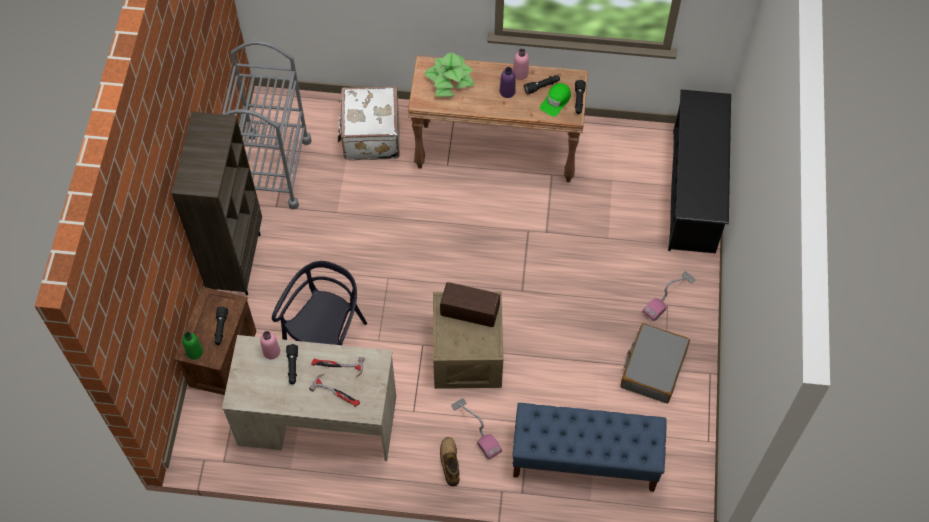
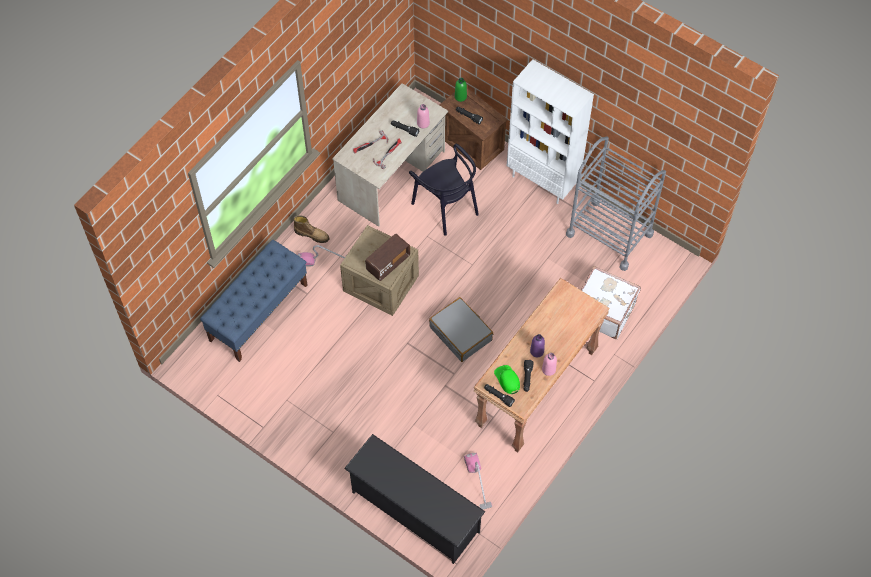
camera: 120 degrees right, 0 degrees up
brown bookcase [171,112,262,295] -> white bookcase [507,59,594,204]
potted plant [424,52,474,97] -> none
grey suitcase [620,323,690,403] -> grey suitcase moved to [429,297,493,362]
vacuum cleaner [642,271,696,321] -> vacuum cleaner moved to [464,453,492,510]

